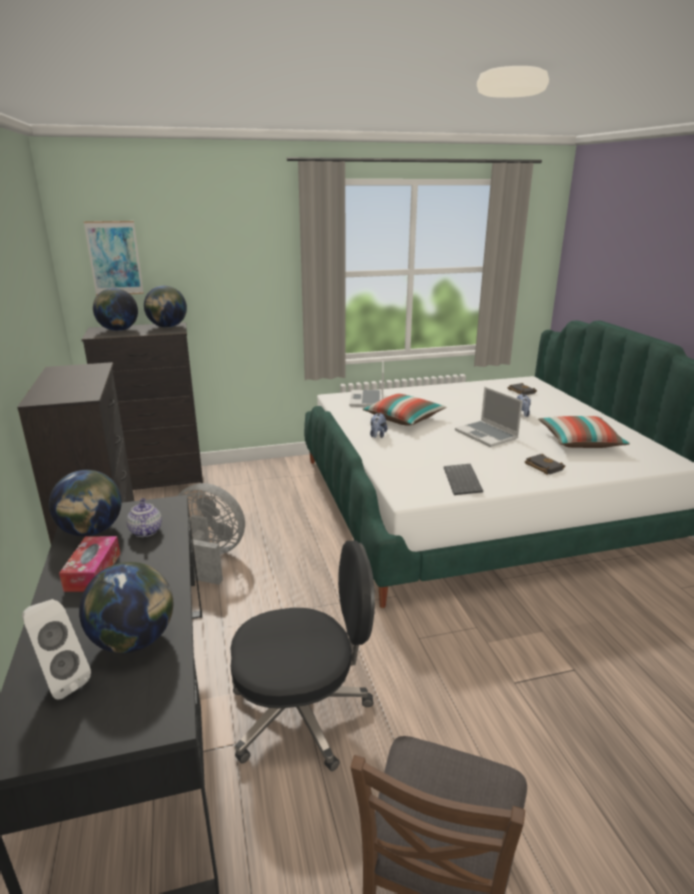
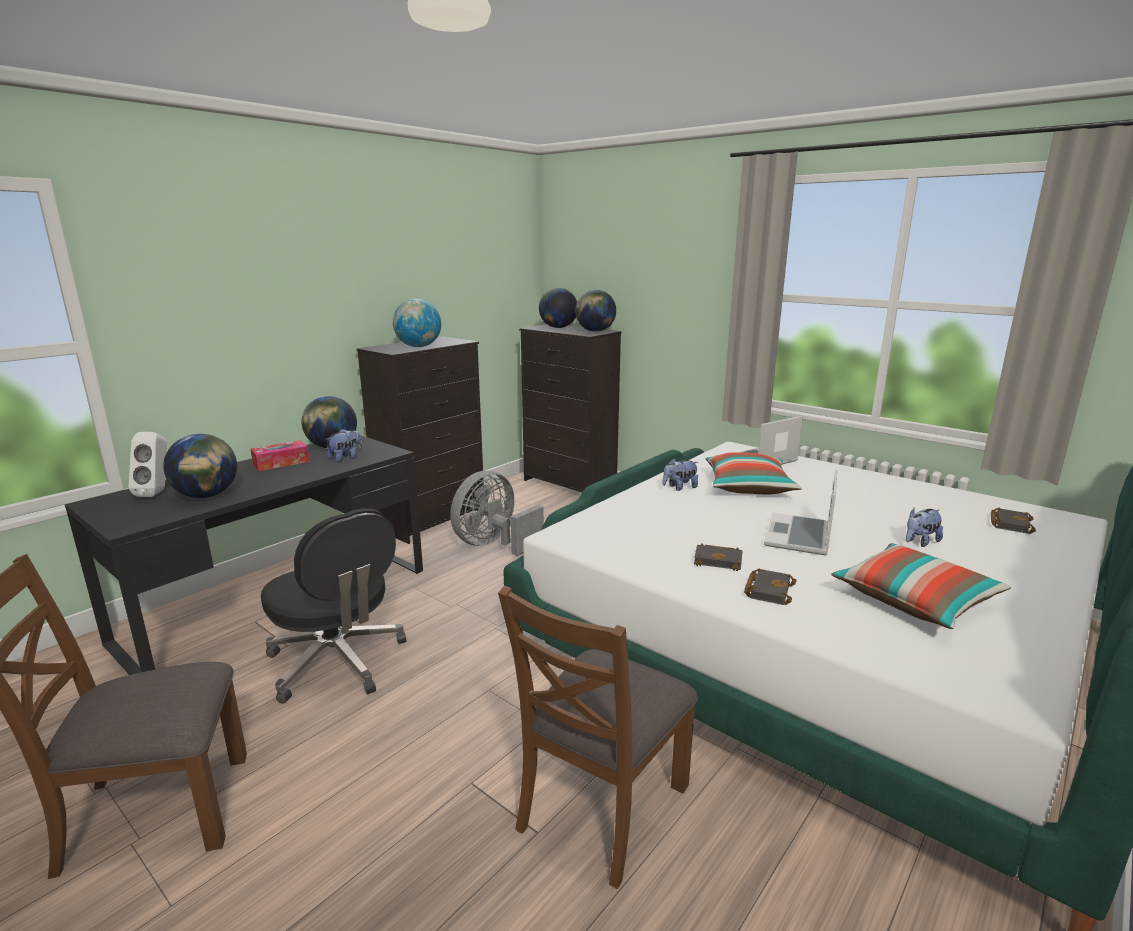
camera: 55 degrees right, 5 degrees down
picture [84,221,144,296] -> none
teapot [126,498,162,537] -> plush toy [325,429,363,462]
grey fan [177,483,245,585] -> grey fan turned 120 degrees counterclockwise [450,471,544,556]
keyboard [444,464,483,495] -> none
none -> globe [393,299,441,347]
none -> brown chair [498,586,698,889]
none -> black book [694,543,743,571]

